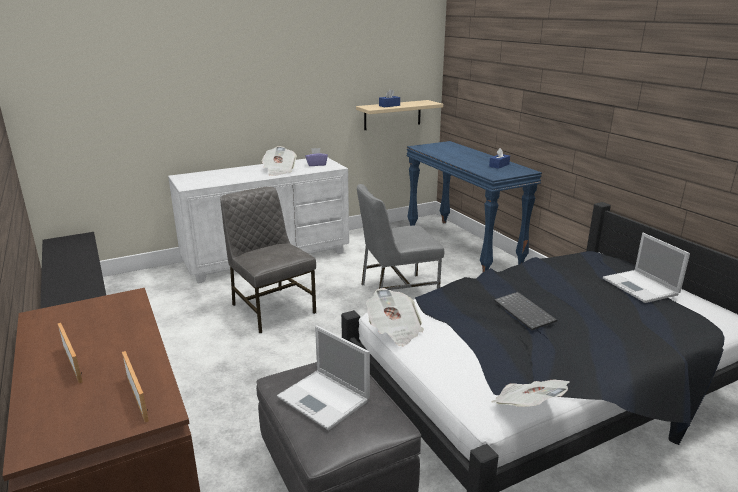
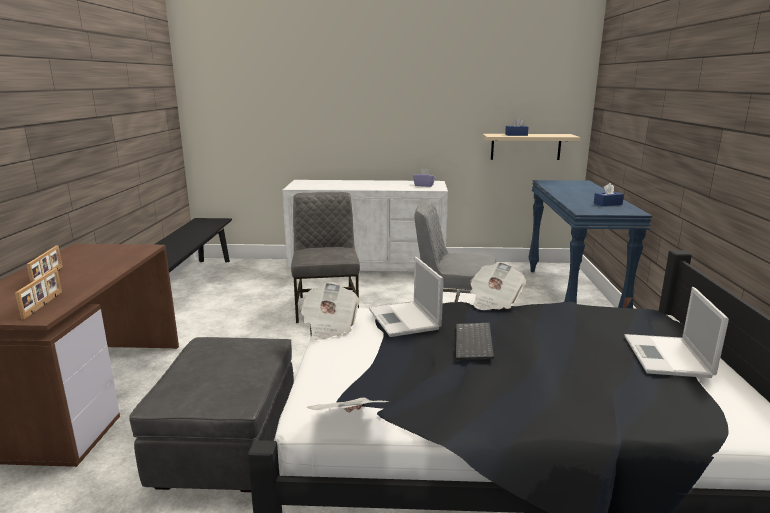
camera: 30 degrees right, 5 degrees down
newspaper [261,146,297,176] -> newspaper moved to [470,262,526,310]
laptop [277,325,370,431] -> laptop moved to [369,257,443,337]

